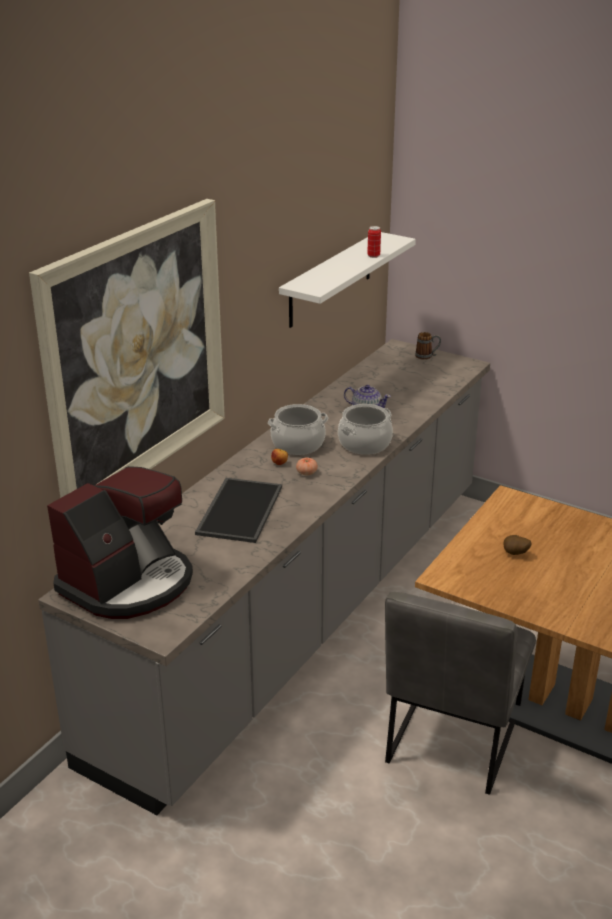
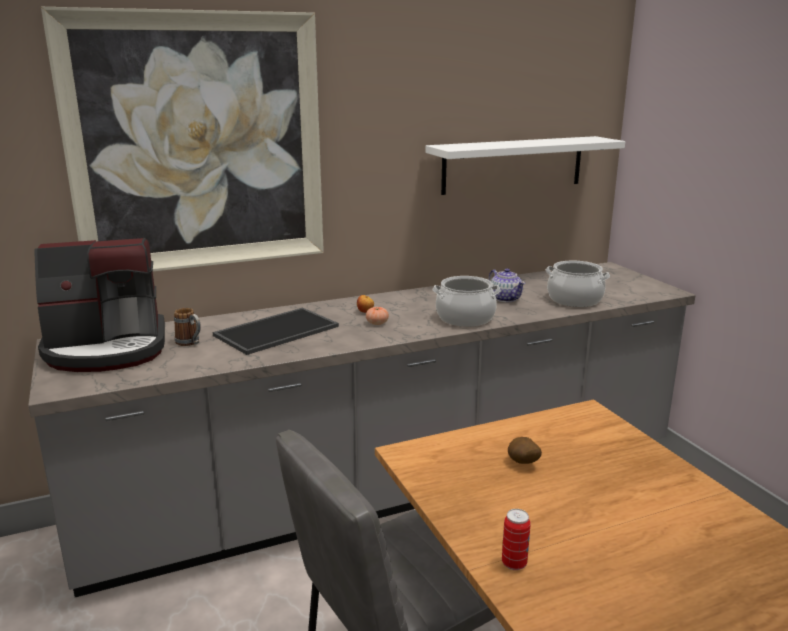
camera: 35 degrees right, 10 degrees down
cooking pot [268,404,328,455] -> cooking pot moved to [546,261,610,307]
can [367,226,381,258] -> can moved to [502,509,531,570]
mug [415,332,441,360] -> mug moved to [174,308,201,346]

